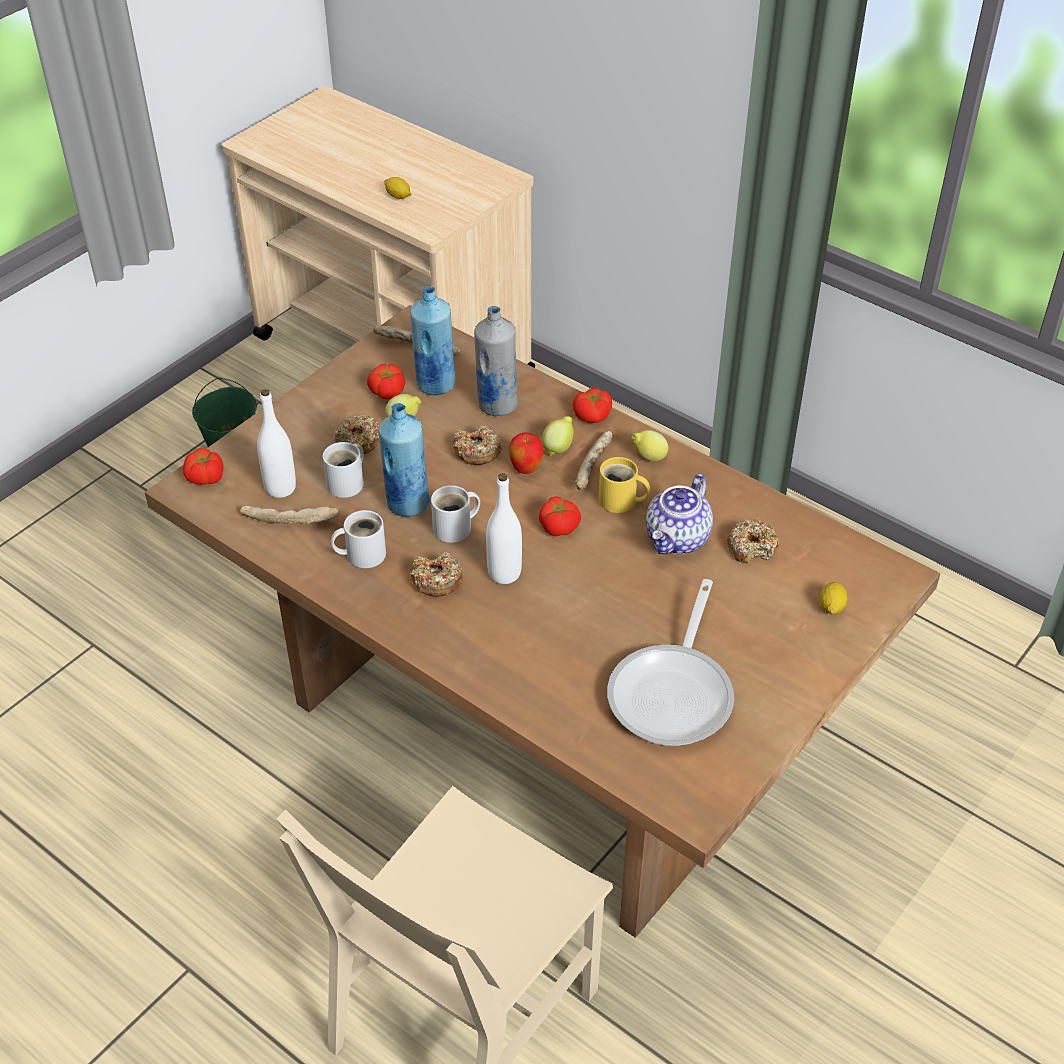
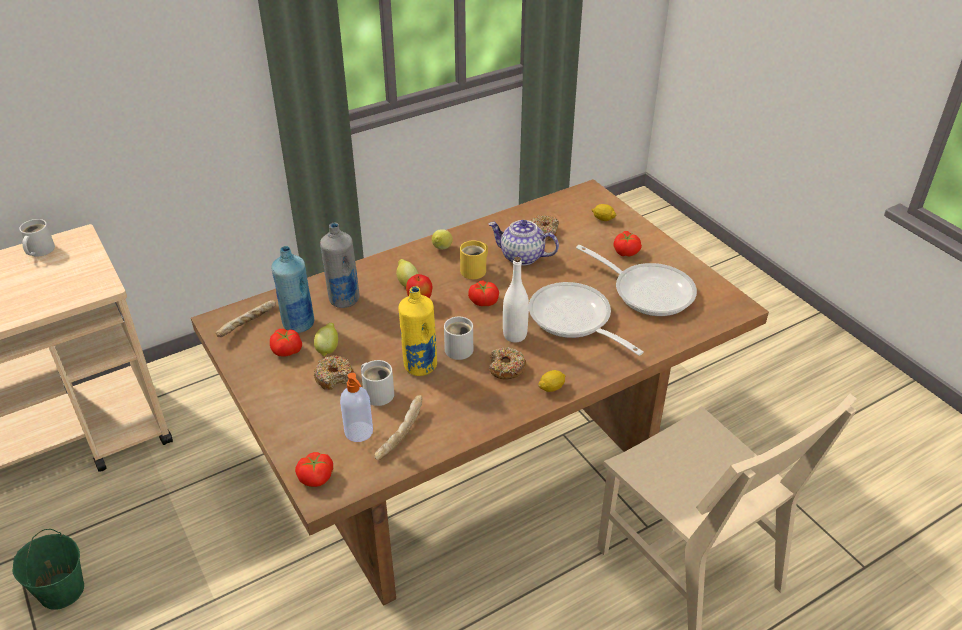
camera: 70 degrees left, 5 degrees down
white bottle [257,389,296,498] -> soap dispenser [340,373,373,442]
white mug [331,510,386,568] -> white mug moved to [19,219,55,257]
blue bottle [379,403,430,517] -> yellow bottle [398,286,437,376]
lemon [384,177,411,199] -> lemon moved to [539,370,565,392]
donut [453,425,501,465] -> none
tomato [572,388,612,423] -> tomato moved to [613,231,642,257]
bread [575,431,613,490] -> none
teapot [646,474,713,554] -> teapot turned 150 degrees clockwise [488,220,559,266]
none -> frying pan [529,282,644,355]

